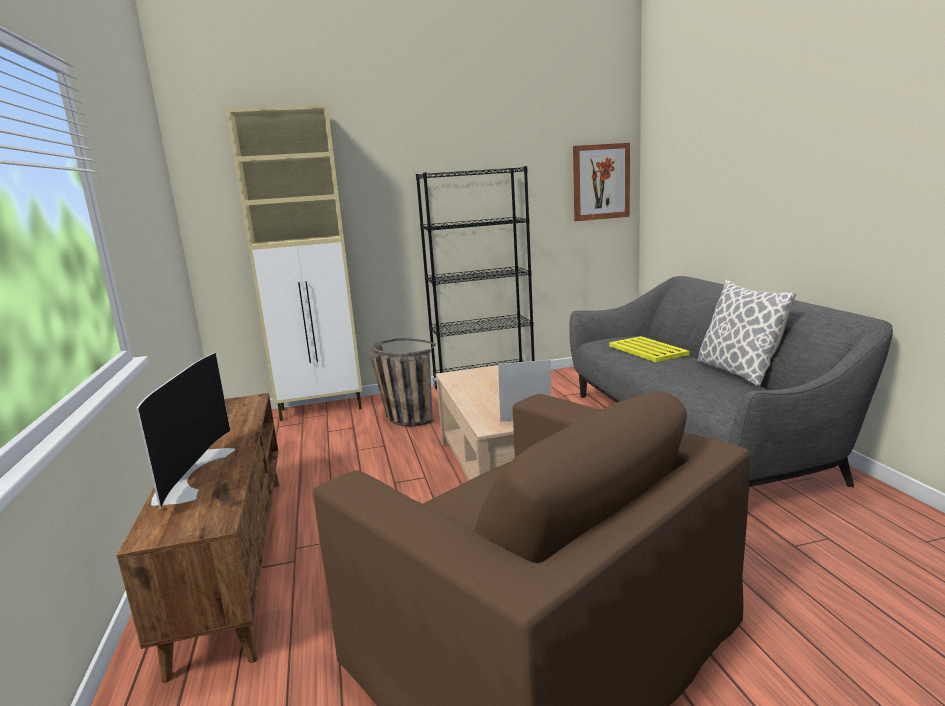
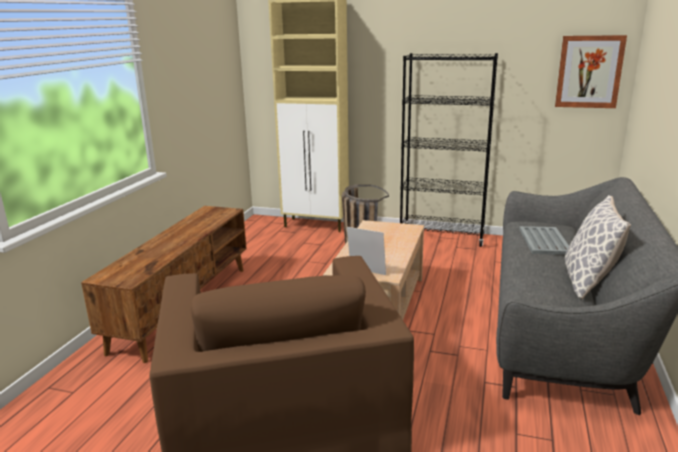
camera: 30 degrees right, 5 degrees up
television [136,352,235,509] -> none
yellow tray [609,336,689,362] -> grey tray [519,226,569,255]

